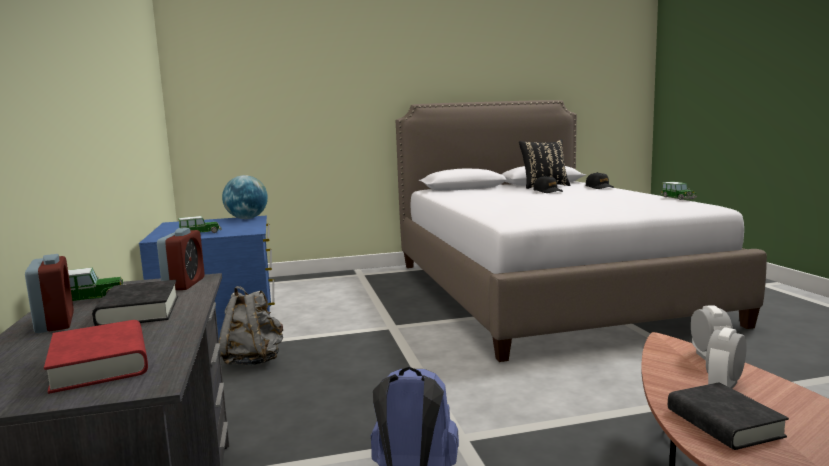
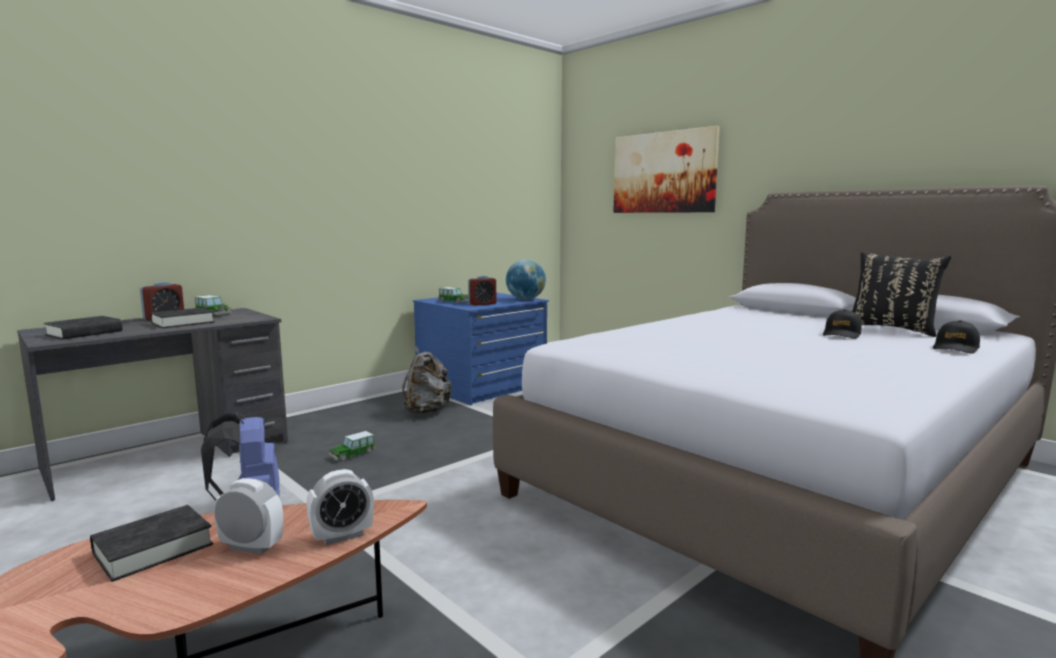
camera: 60 degrees right, 0 degrees up
red book [44,320,148,394] -> black book [44,316,123,340]
alarm clock [157,228,205,290] -> alarm clock moved to [468,275,496,306]
toy car [661,182,697,200] -> toy car moved to [328,431,376,461]
none -> picture [613,126,720,213]

